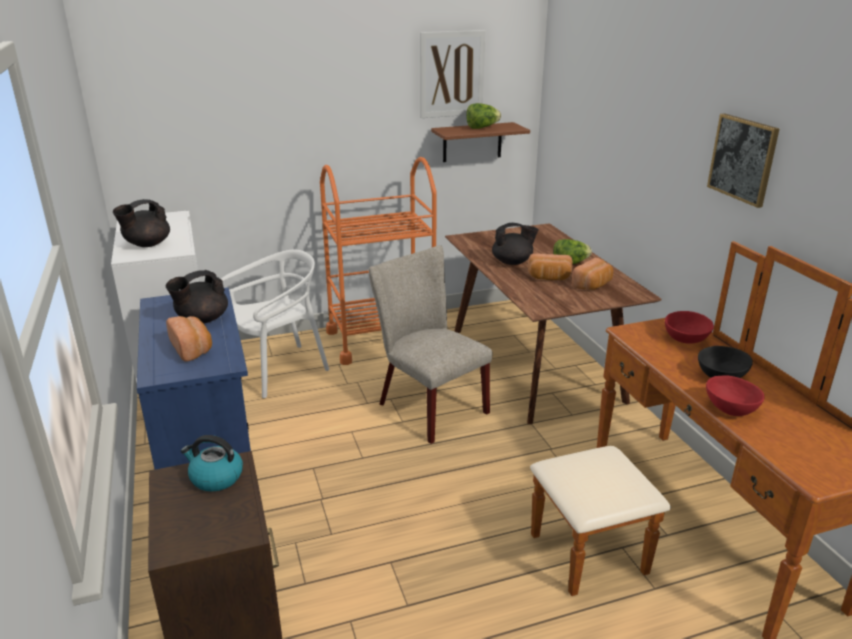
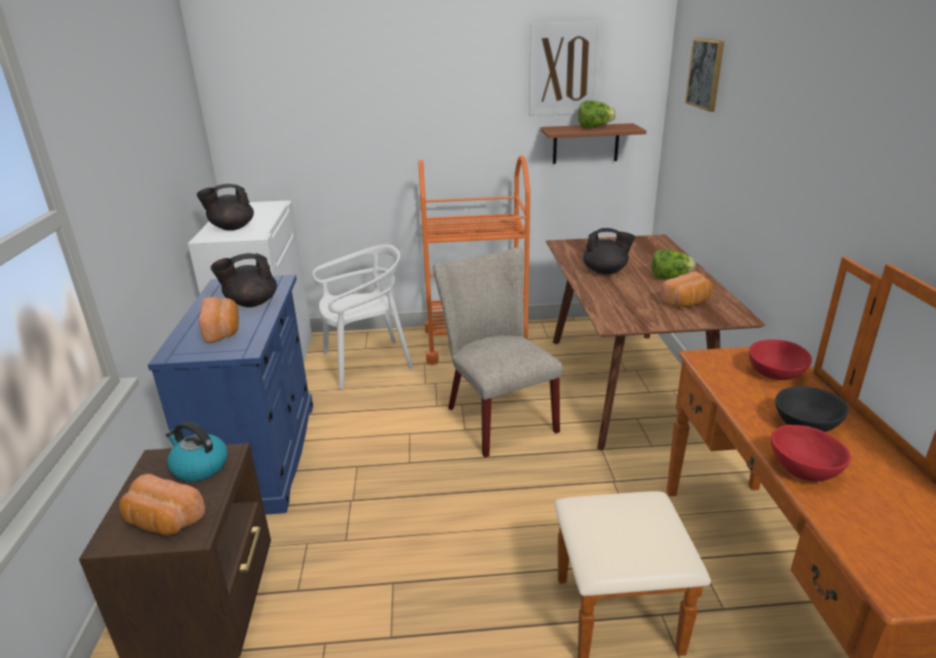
camera: 15 degrees right, 0 degrees up
bread [528,253,573,280] -> bread moved to [119,474,205,535]
picture [707,113,779,208] -> picture moved to [685,38,724,112]

